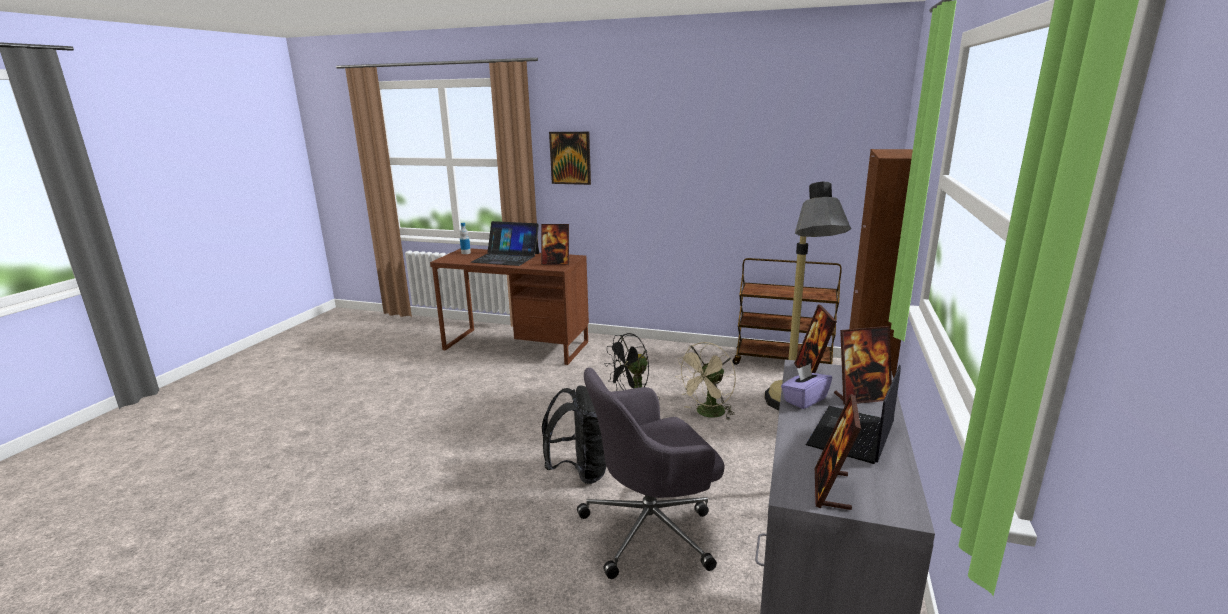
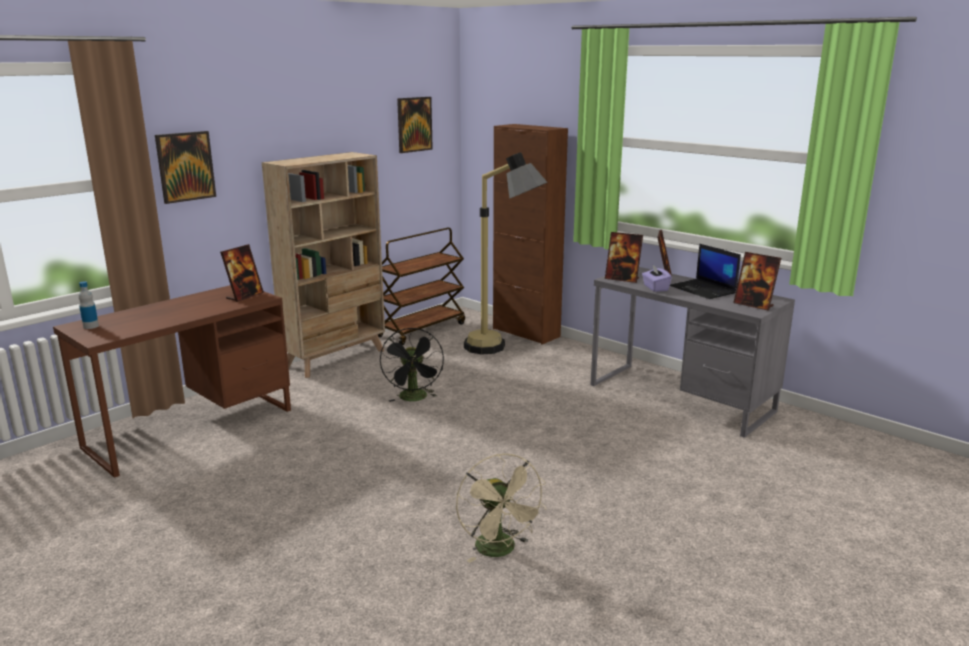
camera: 65 degrees left, 0 degrees up
laptop [471,221,539,266] -> none
black backpack [542,385,606,484] -> none
grey office chair [577,368,725,579] -> none
beige fan [675,342,736,420] -> beige fan moved to [456,453,547,563]
none -> beige bookcase [262,152,385,378]
none -> picture [397,97,433,153]

